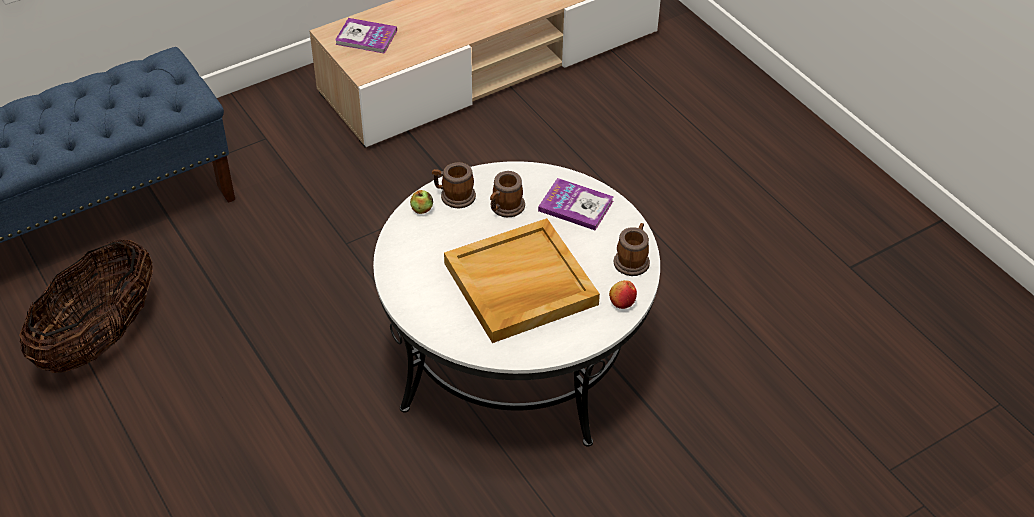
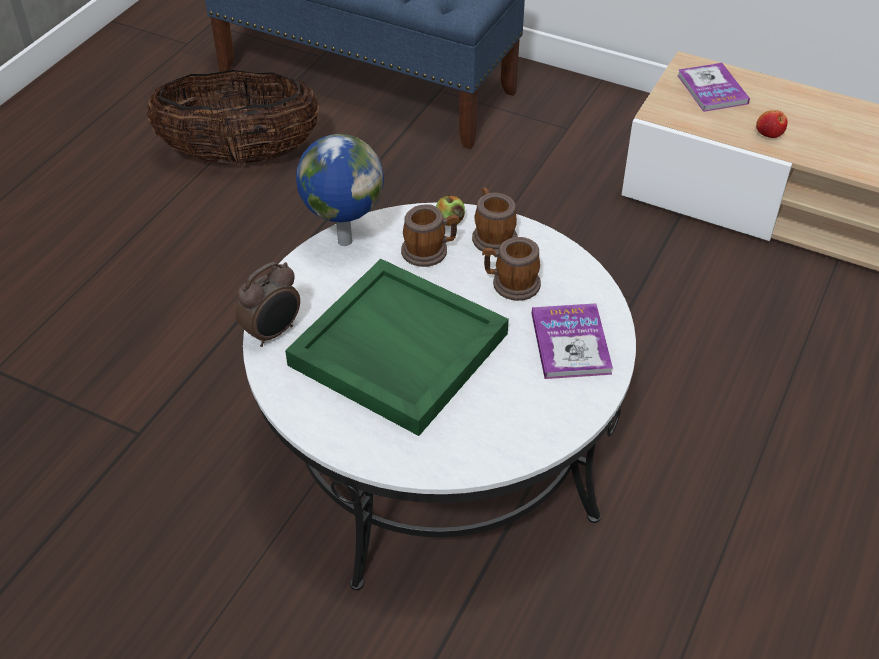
camera: 60 degrees right, 0 degrees up
beige tray [444,218,600,343] -> green tray [285,259,509,436]
apple [609,280,637,309] -> apple moved to [756,110,787,138]
mug [613,223,650,276] -> mug moved to [401,204,459,267]
none -> alarm clock [235,262,300,347]
none -> globe [296,134,384,246]

